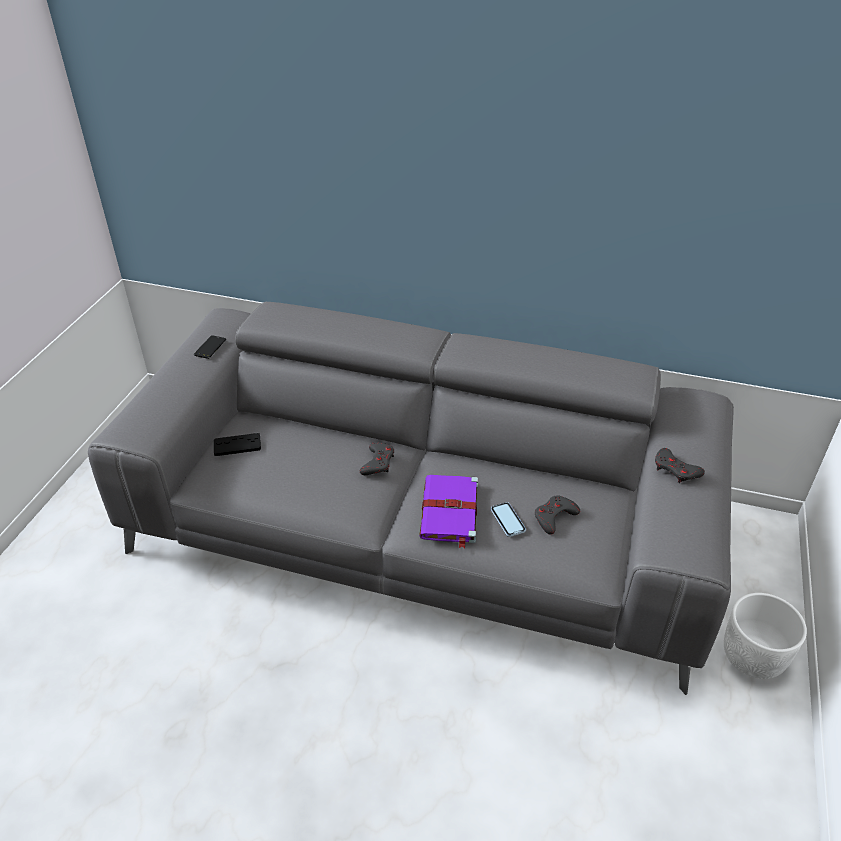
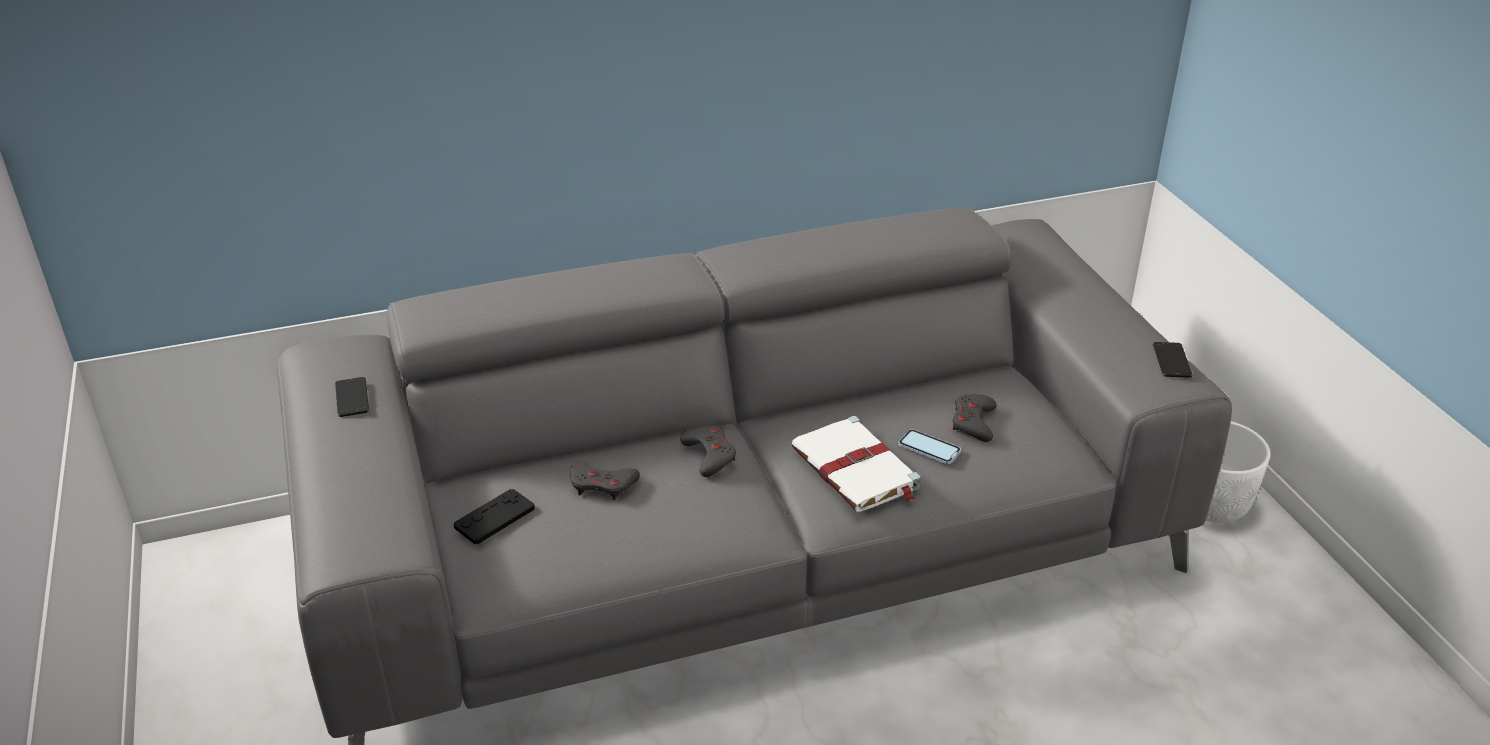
camera: 35 degrees left, 5 degrees down
purple book [419,475,478,548] -> white book [791,416,920,512]
grey game controller [655,448,705,483] -> grey game controller moved to [570,462,640,500]
none -> phone [1153,342,1192,378]

